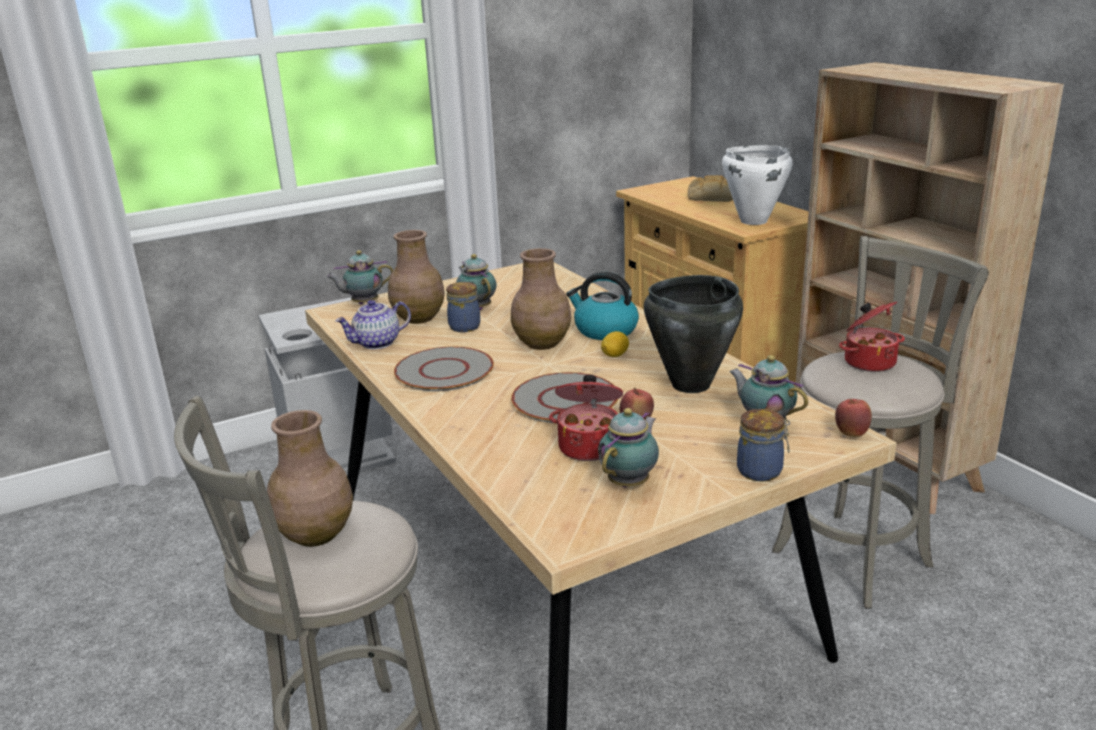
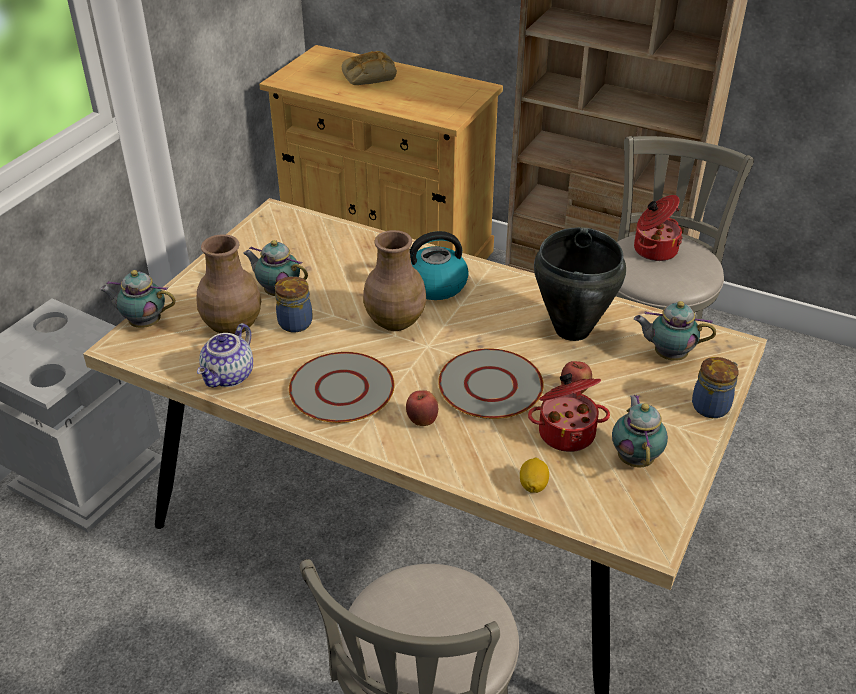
camera: 35 degrees left, 15 degrees up
brown vase [267,410,353,547] -> none
teapot [326,250,393,304] -> teapot turned 60 degrees clockwise [100,270,176,328]
lemon [601,331,629,357] -> lemon moved to [520,457,549,493]
white cooking pot [722,145,793,225] -> none
apple [835,399,872,437] -> apple moved to [406,390,438,426]

